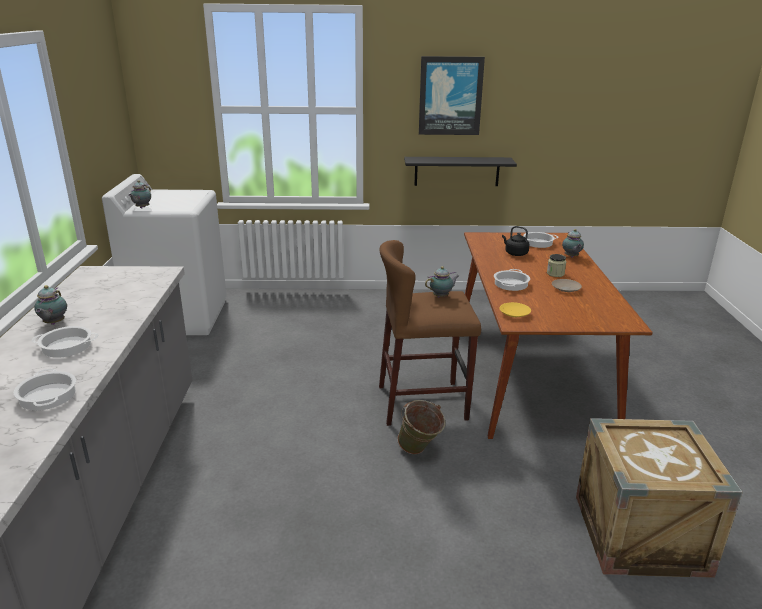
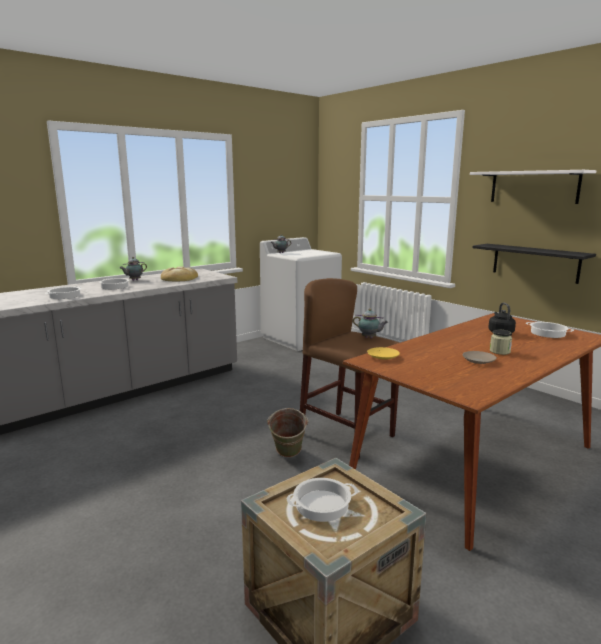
camera: 50 degrees right, 10 degrees down
picture [419,56,485,135] -> white shelf [470,170,596,204]
cooking pot [494,269,530,291] -> cooking pot moved to [286,478,358,522]
teapot [562,229,584,258] -> none
none -> bread [161,266,198,282]

